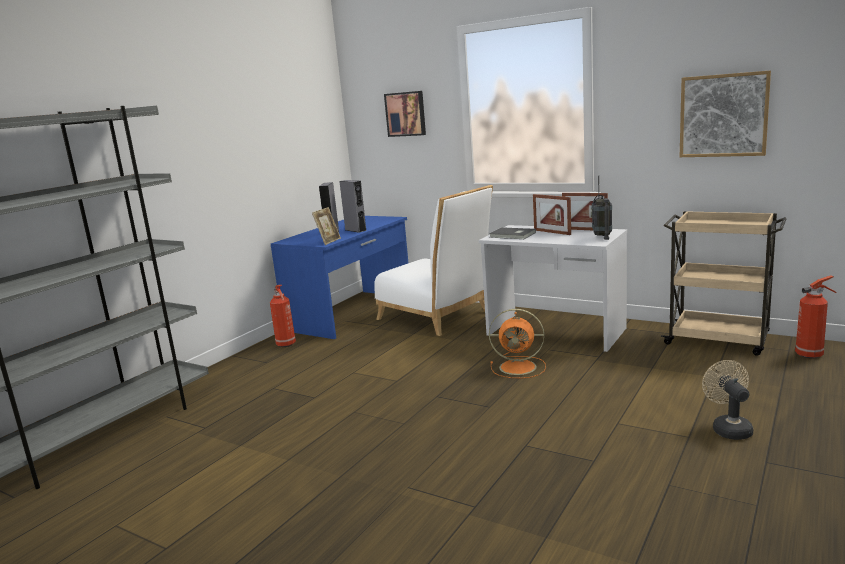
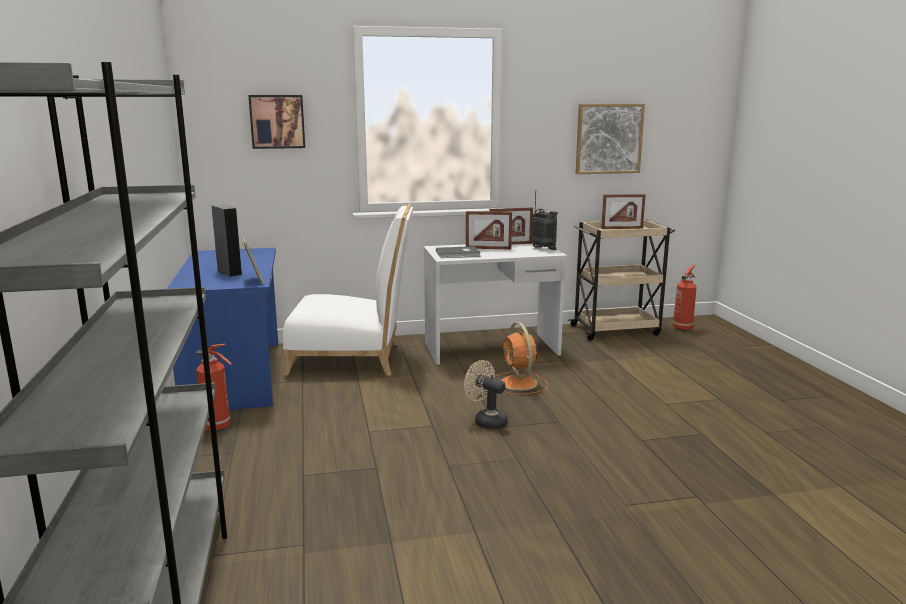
camera: 45 degrees left, 0 degrees up
grey speaker [339,180,367,233] -> none
orange fan [489,309,546,379] -> orange fan turned 105 degrees clockwise [495,322,548,395]
beige fan [702,360,753,440] -> beige fan moved to [464,360,508,429]
none -> picture frame [601,194,646,229]

